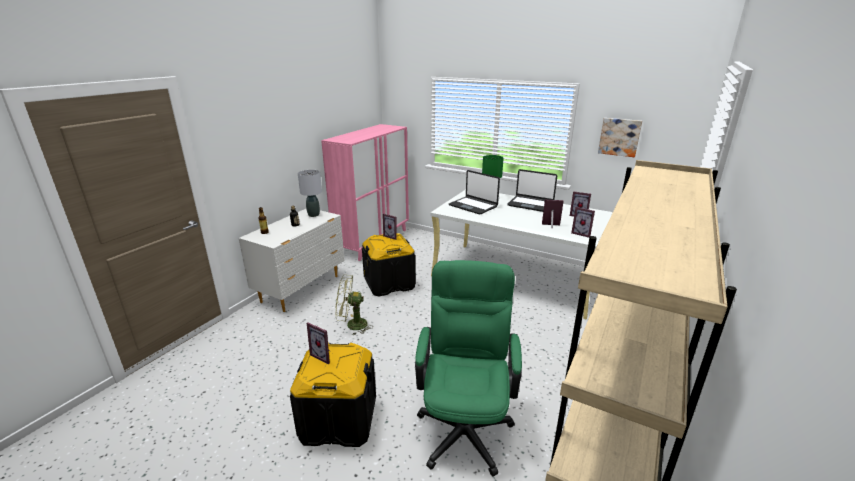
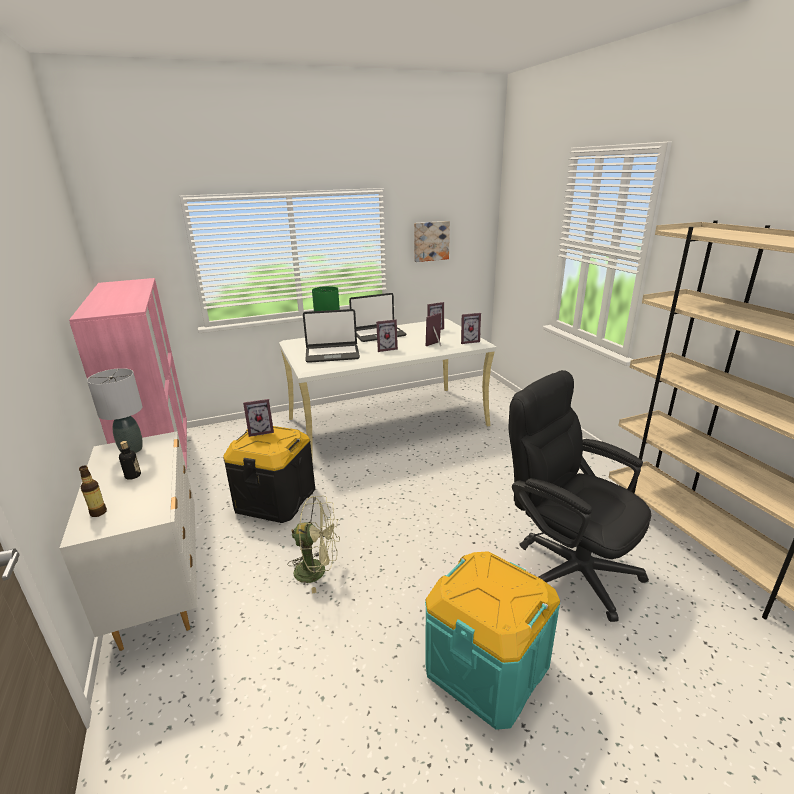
camera: 50 degrees left, 0 degrees up
black storage box [290,342,376,447] -> turquoise storage box [425,551,560,730]
picture frame [307,323,330,364] -> picture frame moved to [376,319,398,352]
green fan [336,275,373,335] -> green fan turned 120 degrees counterclockwise [287,496,340,594]
green office chair [415,260,522,477] -> black office chair [509,370,651,622]

